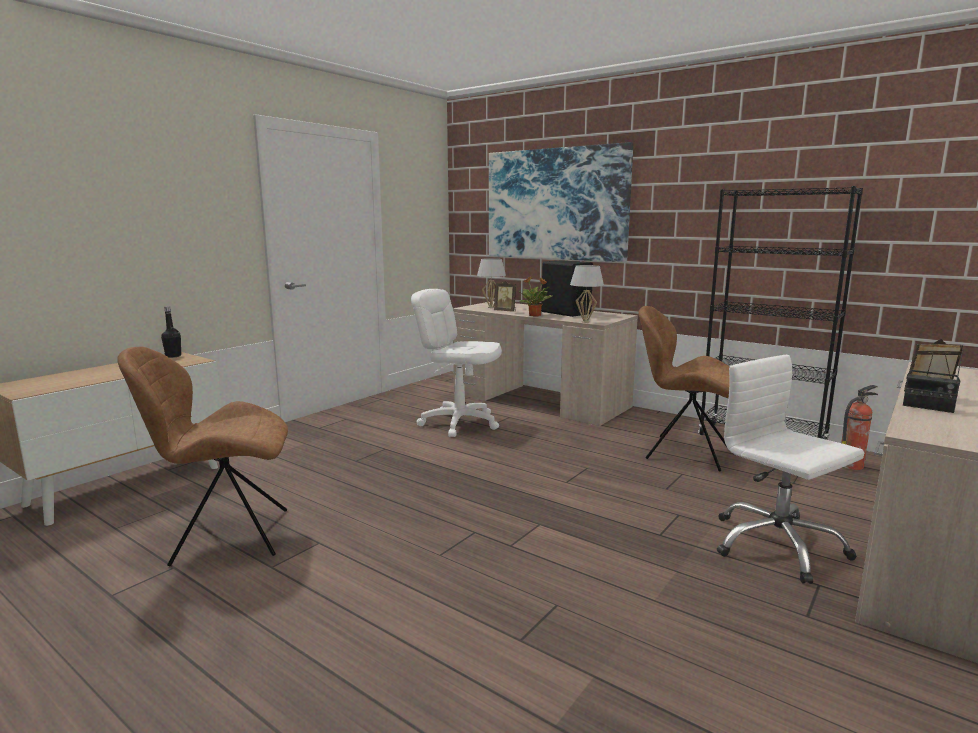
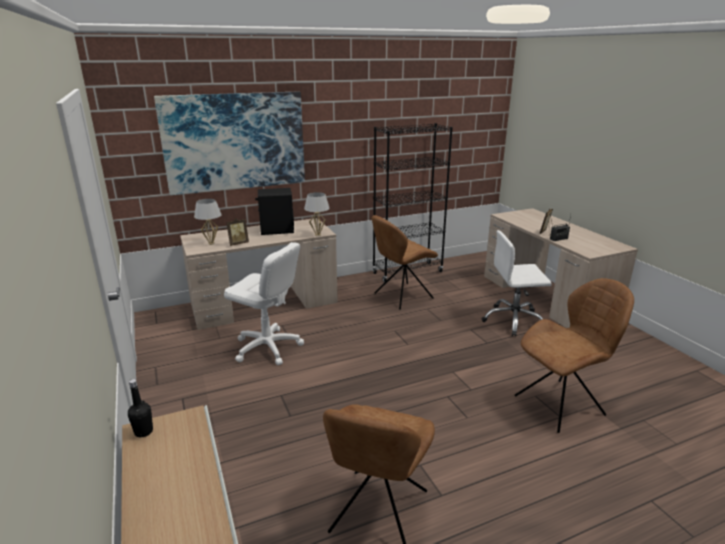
camera: 60 degrees left, 10 degrees up
white office chair [411,289,502,437] -> white office chair turned 120 degrees counterclockwise [224,242,304,365]
potted plant [518,276,552,317] -> none
fire extinguisher [841,385,878,470] -> none
none -> brown chair [515,278,634,433]

